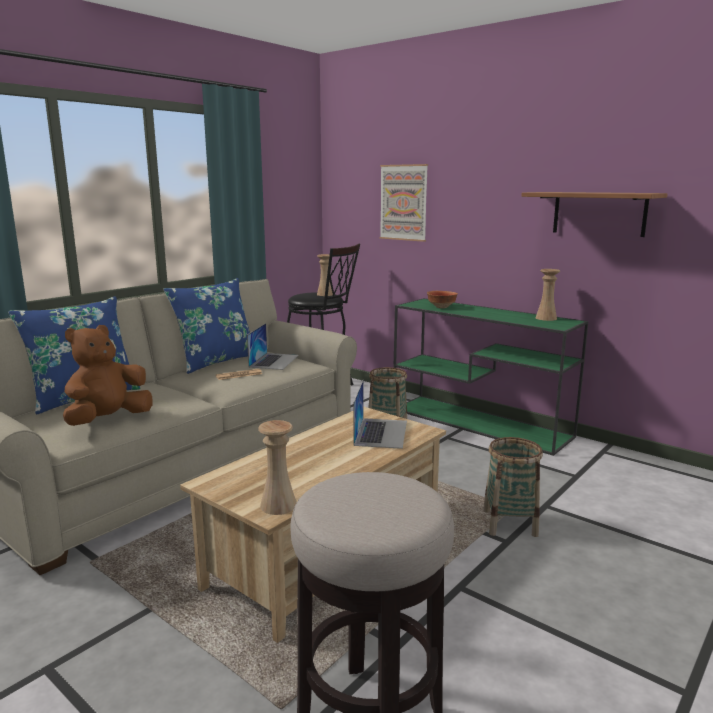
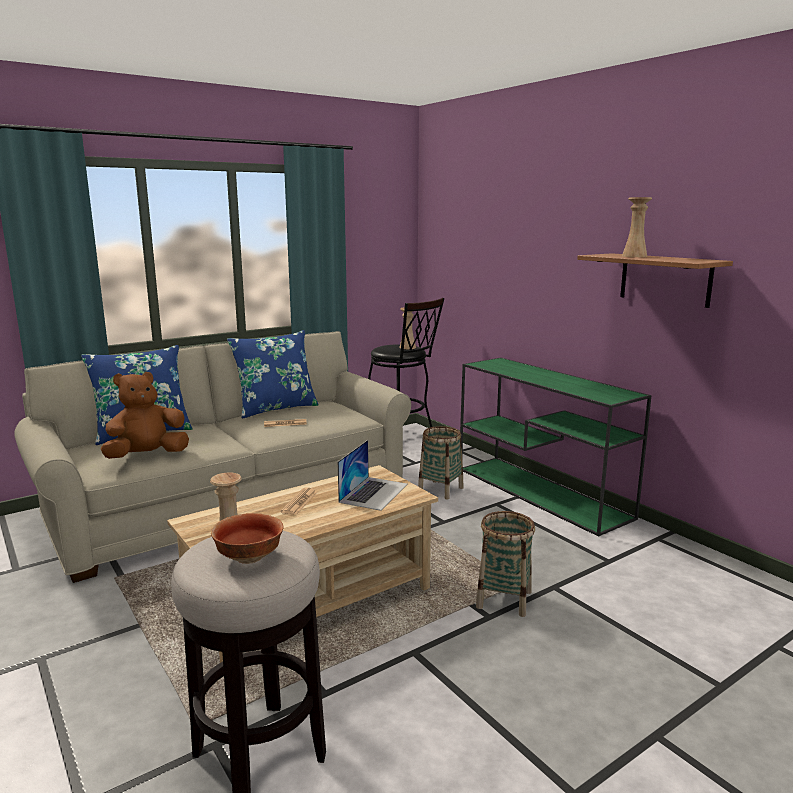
camera: 15 degrees right, 0 degrees up
laptop [247,323,299,370] -> none
picture [380,164,428,242] -> none
bowl [427,291,458,308] -> bowl moved to [211,513,284,564]
beige vase [535,269,560,321] -> beige vase moved to [622,197,652,257]
none -> newspaper [280,488,317,515]

